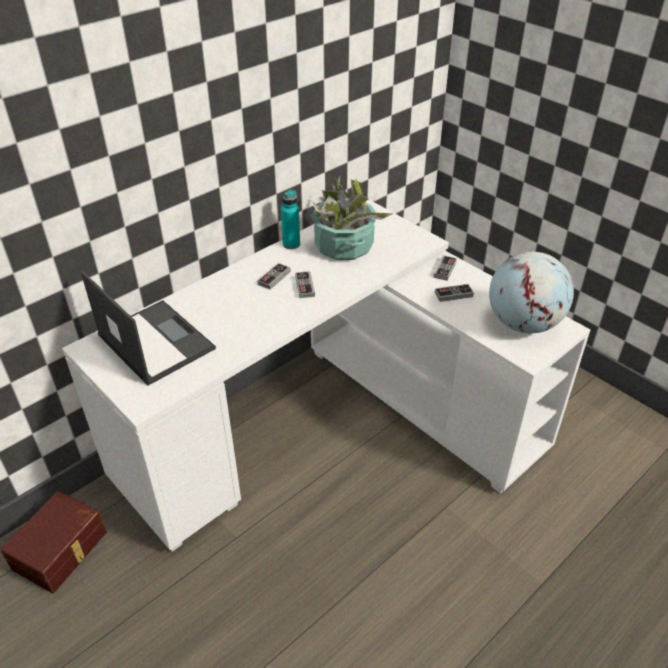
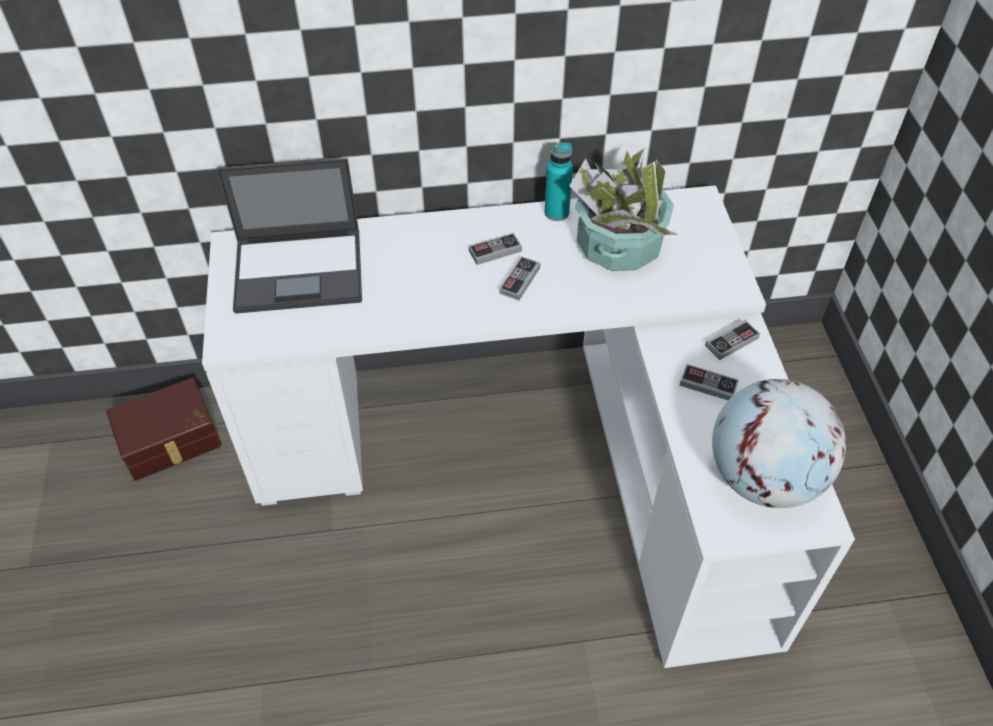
camera: 35 degrees right, 10 degrees up
laptop [81,271,216,386] -> laptop turned 90 degrees clockwise [216,158,362,314]

